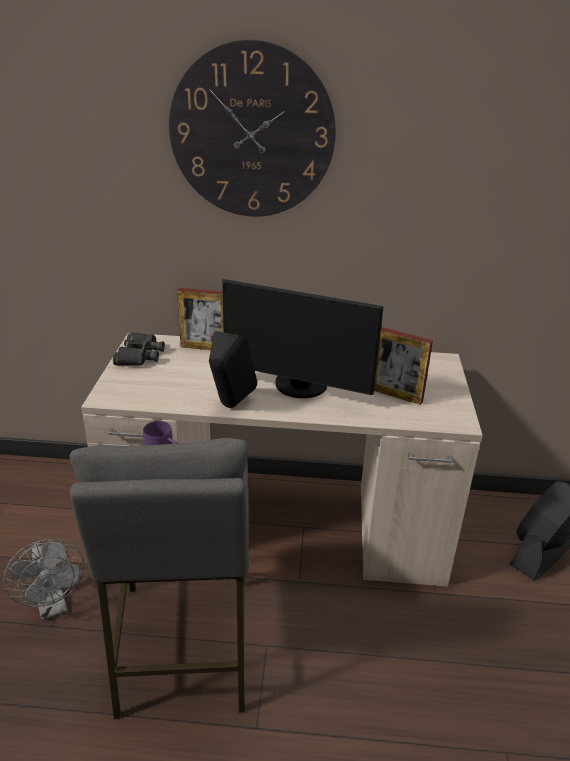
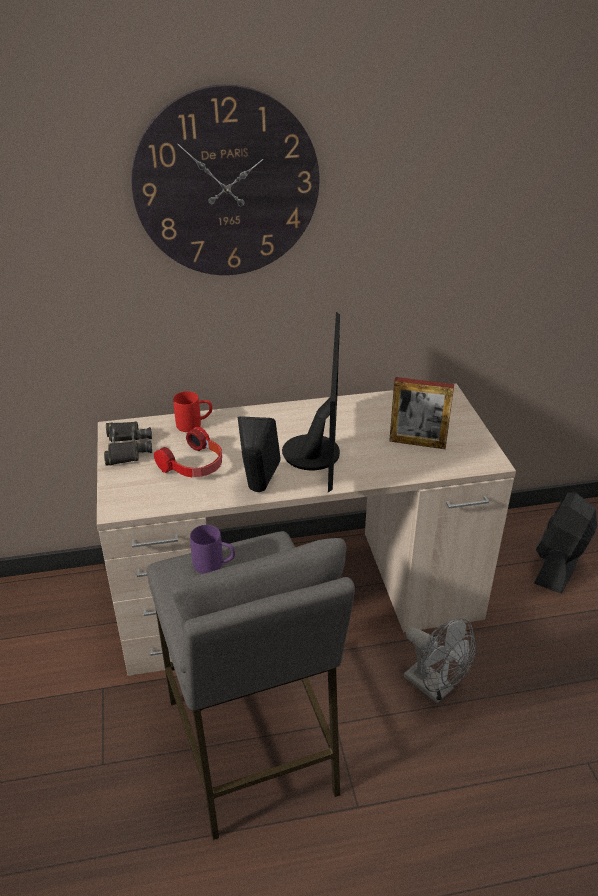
camera: 15 degrees left, 5 degrees up
grey fan [3,539,85,621] -> grey fan moved to [404,618,476,703]
picture frame [177,288,224,350] -> red mug [173,391,212,432]
monitor [222,279,384,398] -> monitor turned 90 degrees counterclockwise [282,312,340,492]
none -> headphones [154,427,222,477]

